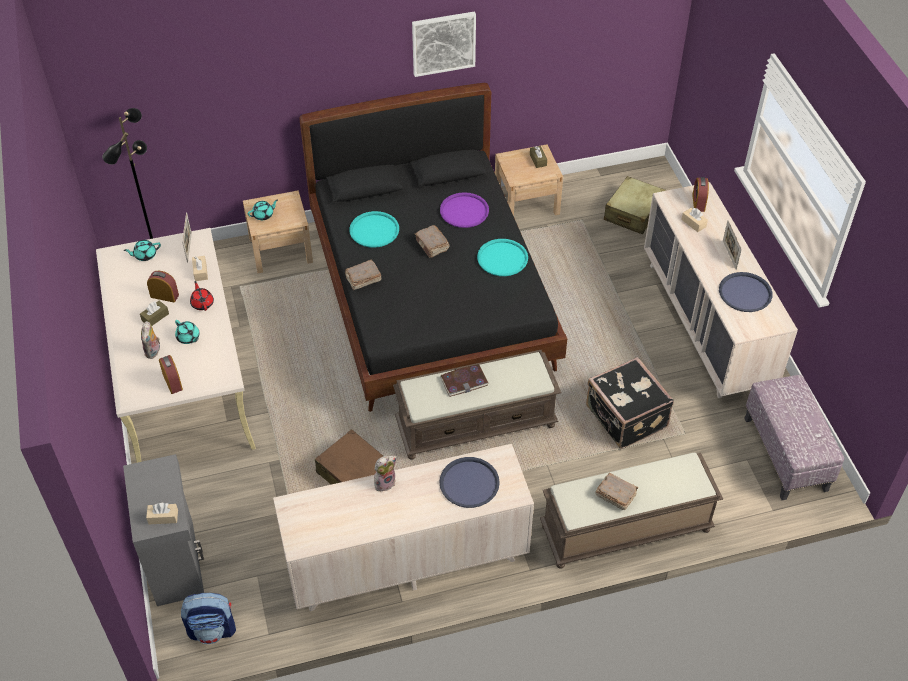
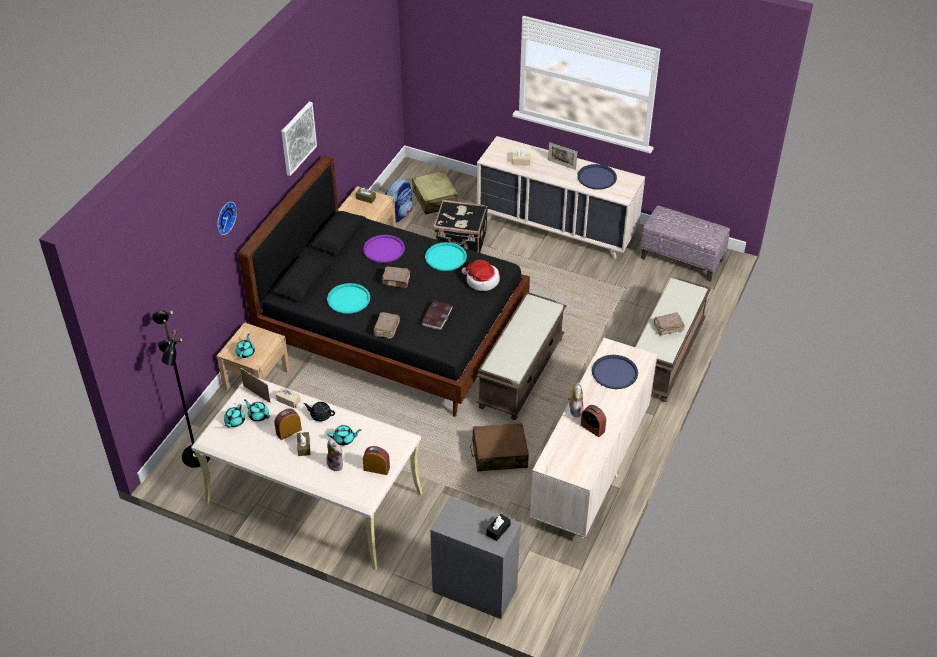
camera: 50 degrees left, 5 degrees down
beige tissue box [146,503,178,524] -> black tissue box [486,514,511,541]
backpack [181,593,236,644] -> backpack moved to [385,179,413,223]
red teapot [190,281,214,311] -> black teapot [303,402,335,421]
book [440,364,489,397] -> book moved to [422,301,453,330]
black suitcase [586,357,674,449] -> black suitcase moved to [433,200,488,253]
alarm clock [692,177,709,212] -> alarm clock moved to [581,405,606,437]
none -> wall clock [217,202,237,235]
none -> turquoise teapot [244,399,270,422]
none -> hat [462,260,500,291]

